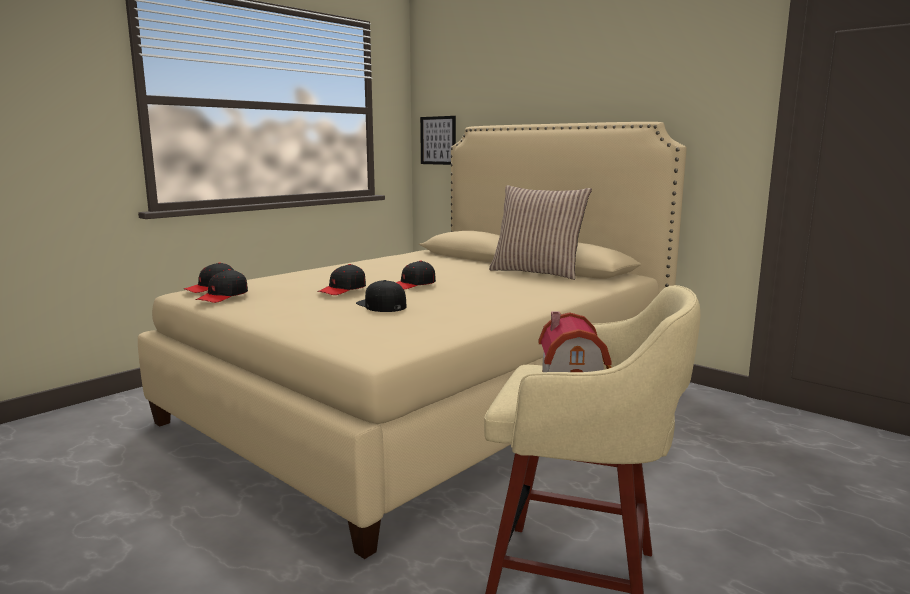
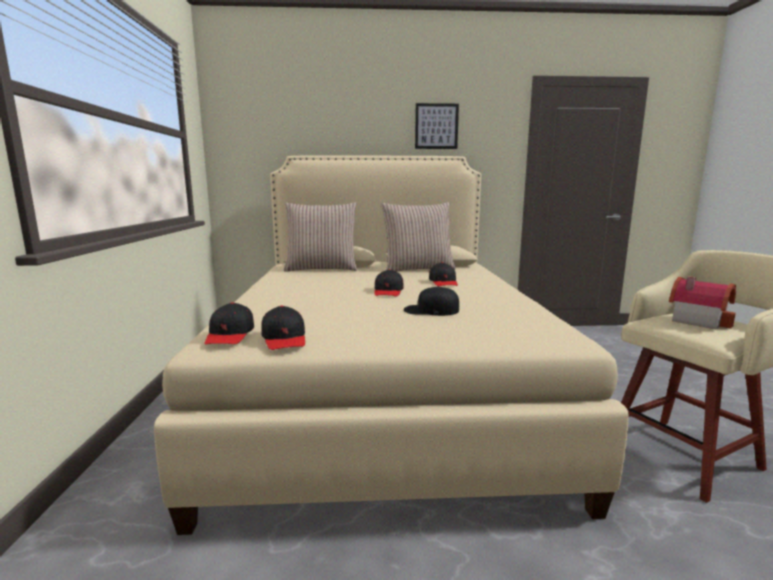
camera: 45 degrees left, 0 degrees up
black cap [317,264,366,295] -> black cap moved to [429,262,458,286]
picture [420,116,456,165] -> picture moved to [415,103,459,149]
none -> pillow [284,202,357,272]

